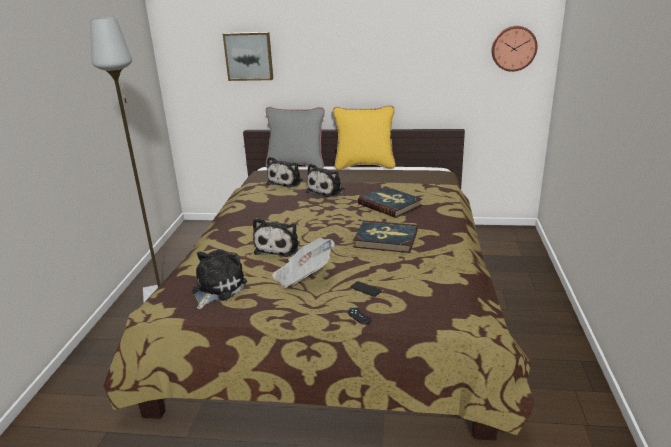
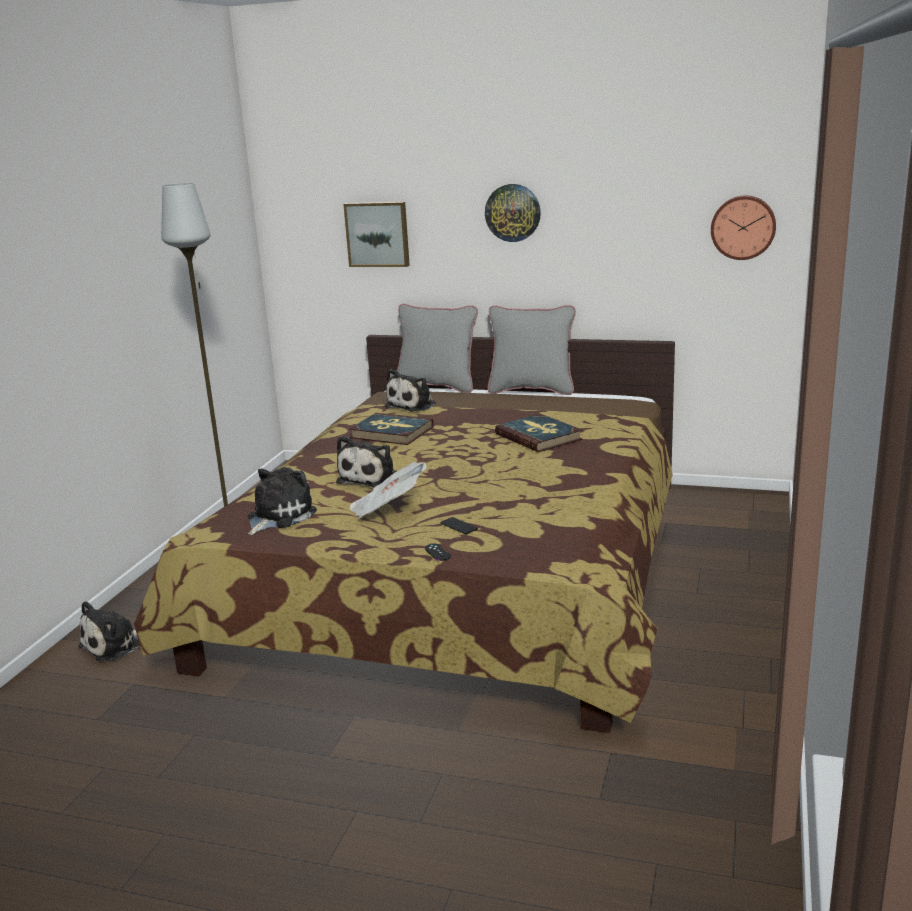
camera: 10 degrees right, 5 degrees down
plush toy [306,164,345,197] -> plush toy moved to [78,601,140,661]
yellow pillow [333,105,395,170] -> grey pillow [487,305,576,395]
book [353,220,418,253] -> book moved to [349,413,434,445]
none -> wall clock [485,184,541,242]

